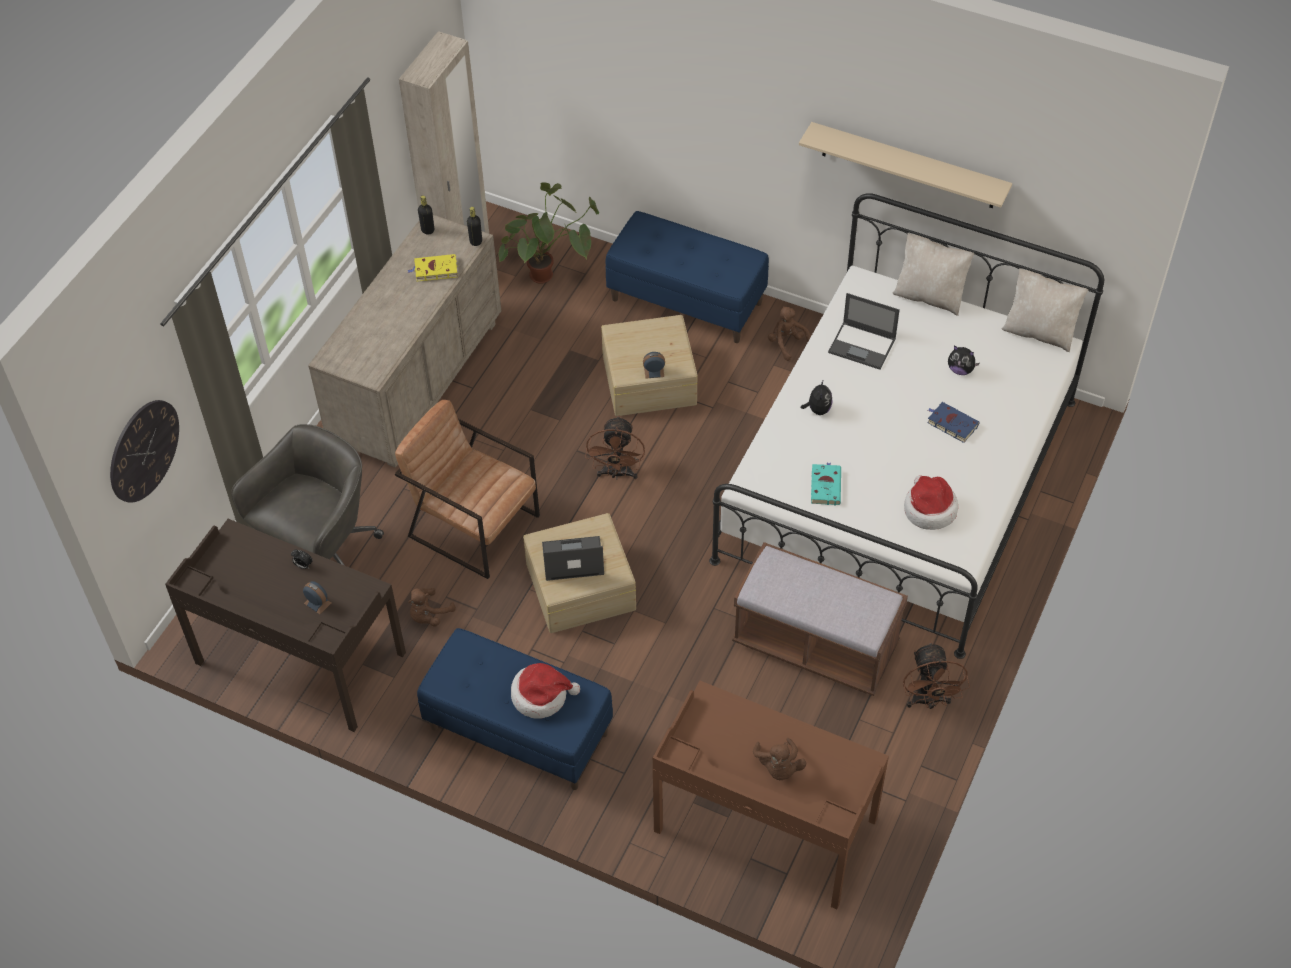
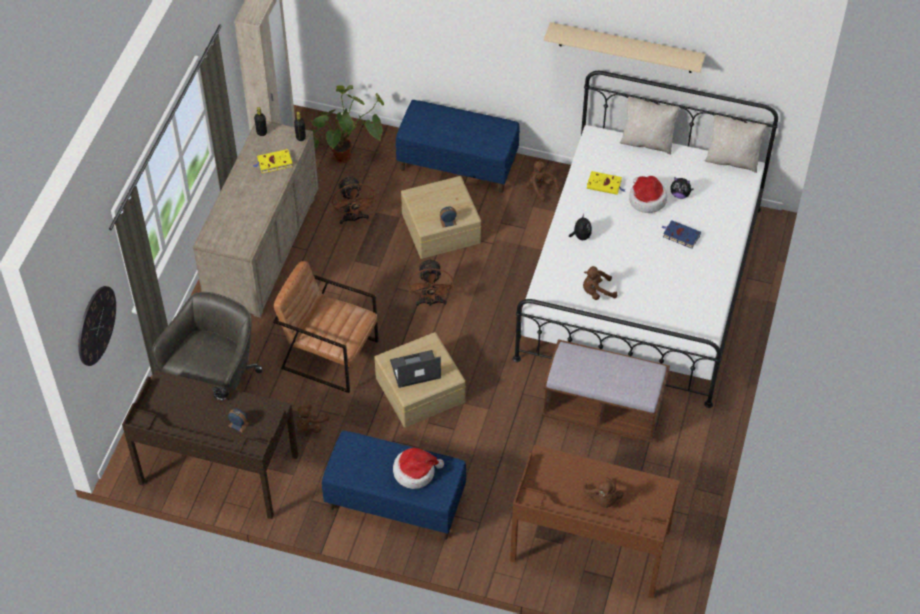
camera: 10 degrees left, 0 degrees up
turquoise book [811,463,841,505] -> brown plush toy [583,266,617,300]
laptop [828,293,900,370] -> yellow book [587,171,625,195]
brown fan [903,641,970,709] -> brown fan moved to [332,175,376,224]
hat [904,476,958,530] -> hat moved to [629,176,667,213]

